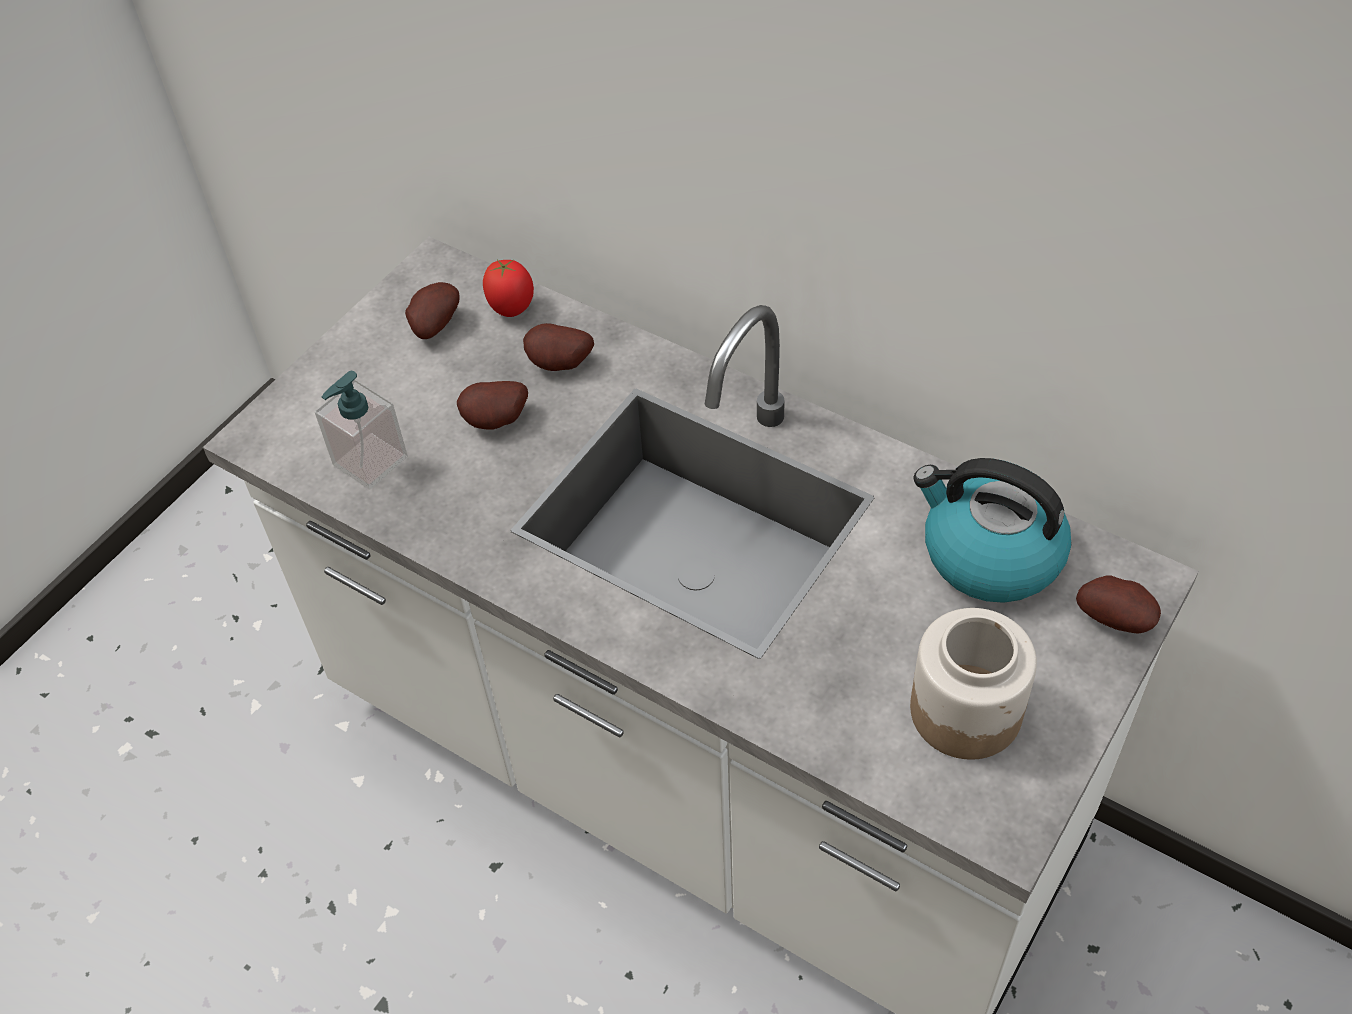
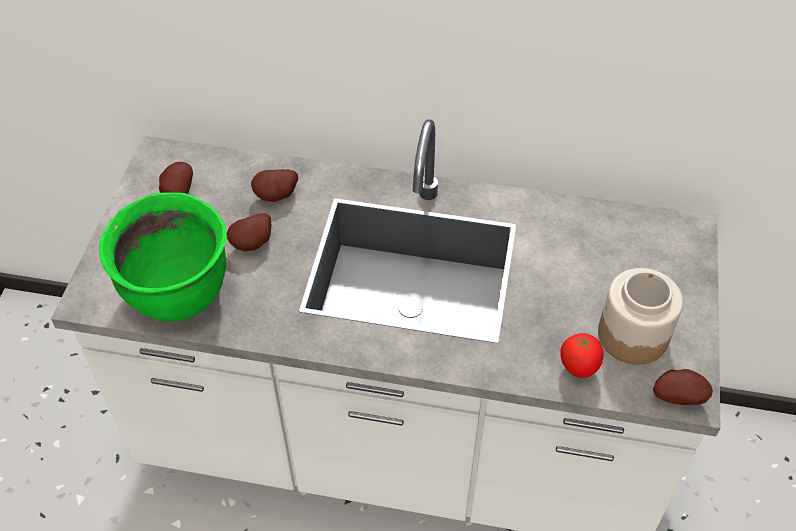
camera: 25 degrees left, 0 degrees up
soap dispenser [315,371,408,490] -> green cooking pot [99,193,227,321]
tomato [483,260,534,317] -> tomato moved to [560,333,603,378]
kettle [913,458,1071,603] -> none
potato [1076,576,1161,634] -> potato moved to [653,369,713,405]

